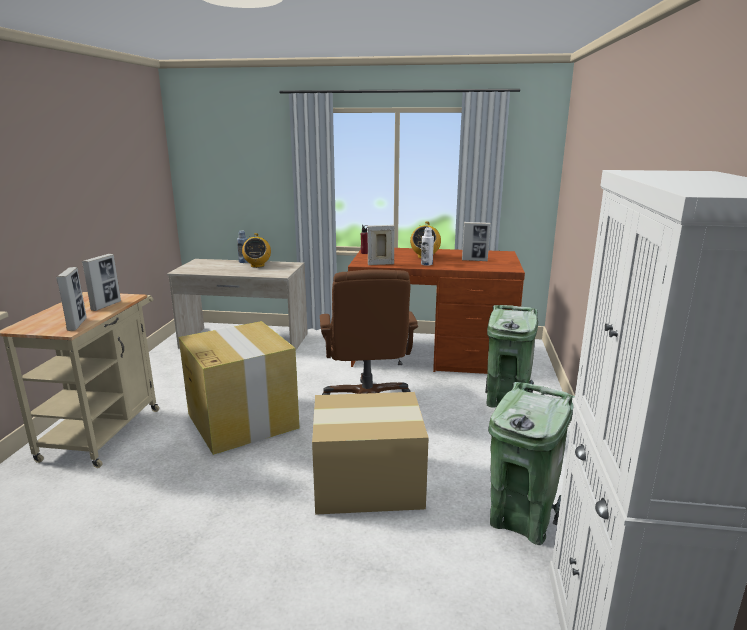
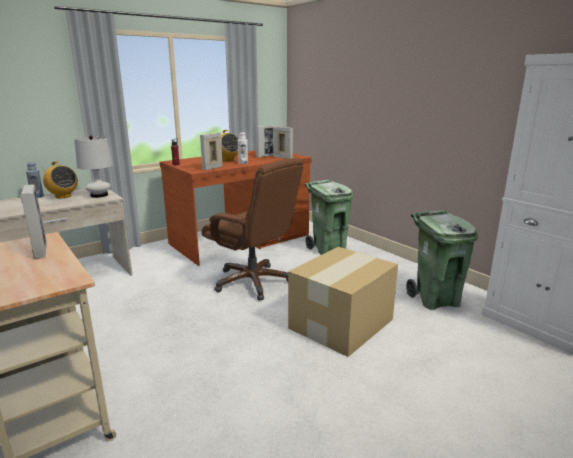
camera: 45 degrees left, 0 degrees up
picture frame [56,267,87,331] -> picture frame moved to [273,127,293,159]
cardboard box [179,321,300,455] -> none
none -> white table lamp [74,135,113,198]

